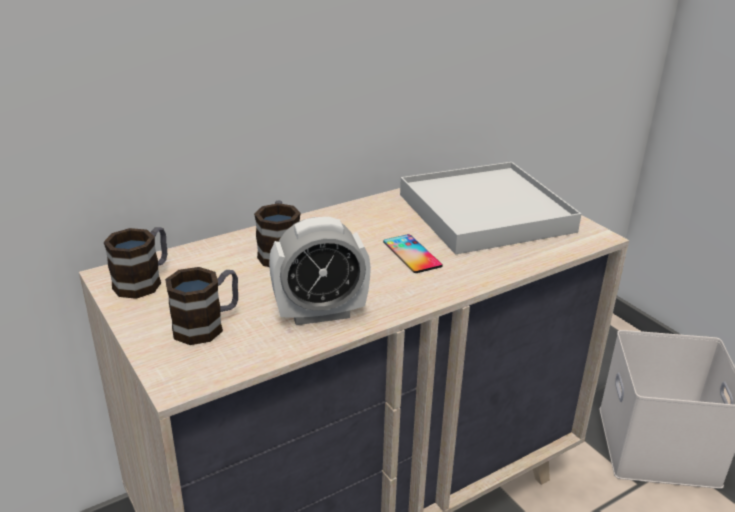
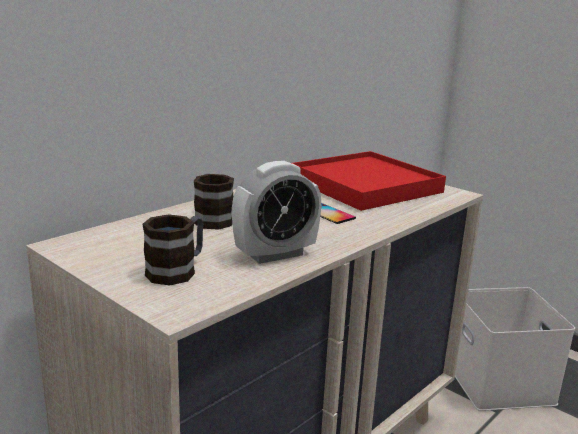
camera: 15 degrees left, 10 degrees down
mug [104,227,167,299] -> none
white tray [400,162,581,254] -> red tray [292,151,446,211]

